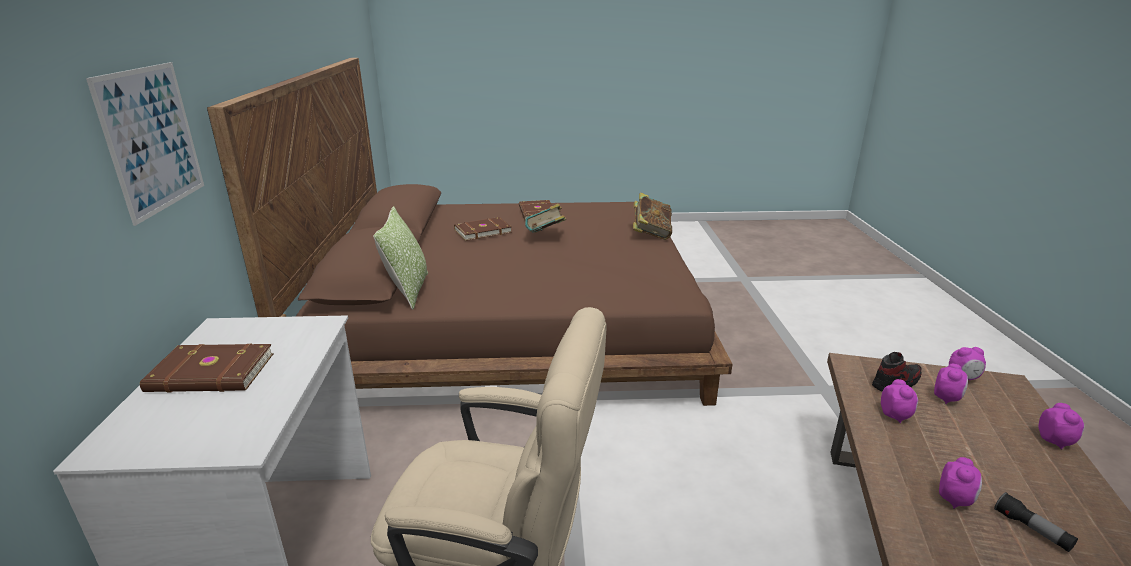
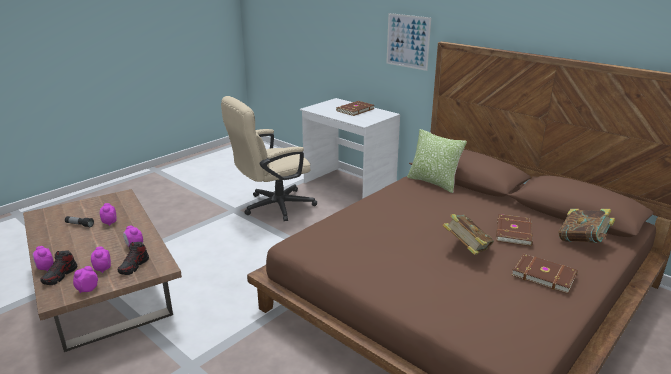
camera: 135 degrees right, 0 degrees up
book [633,192,672,240] -> book moved to [558,209,616,243]
none -> shoe [40,250,78,285]

